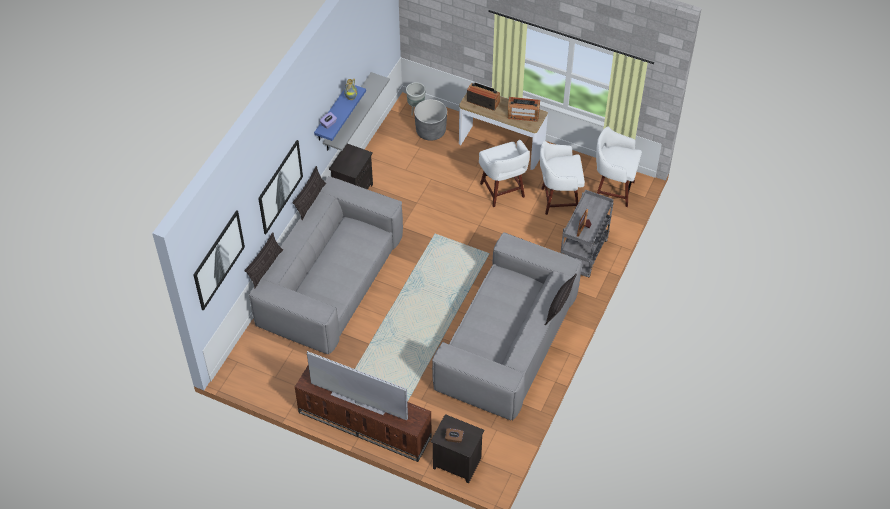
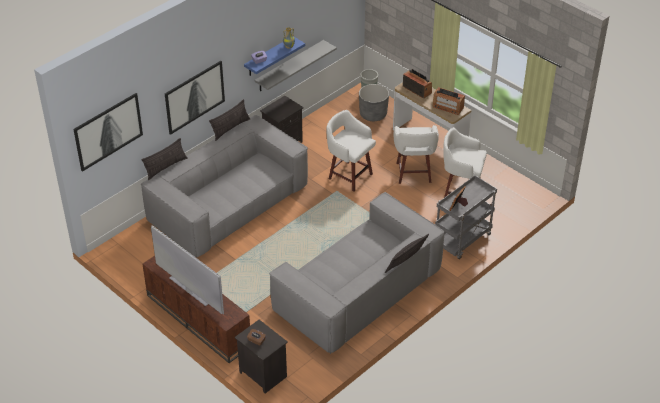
camera: 20 degrees right, 10 degrees down
white stool [596,126,642,207] -> white stool moved to [326,110,376,192]

